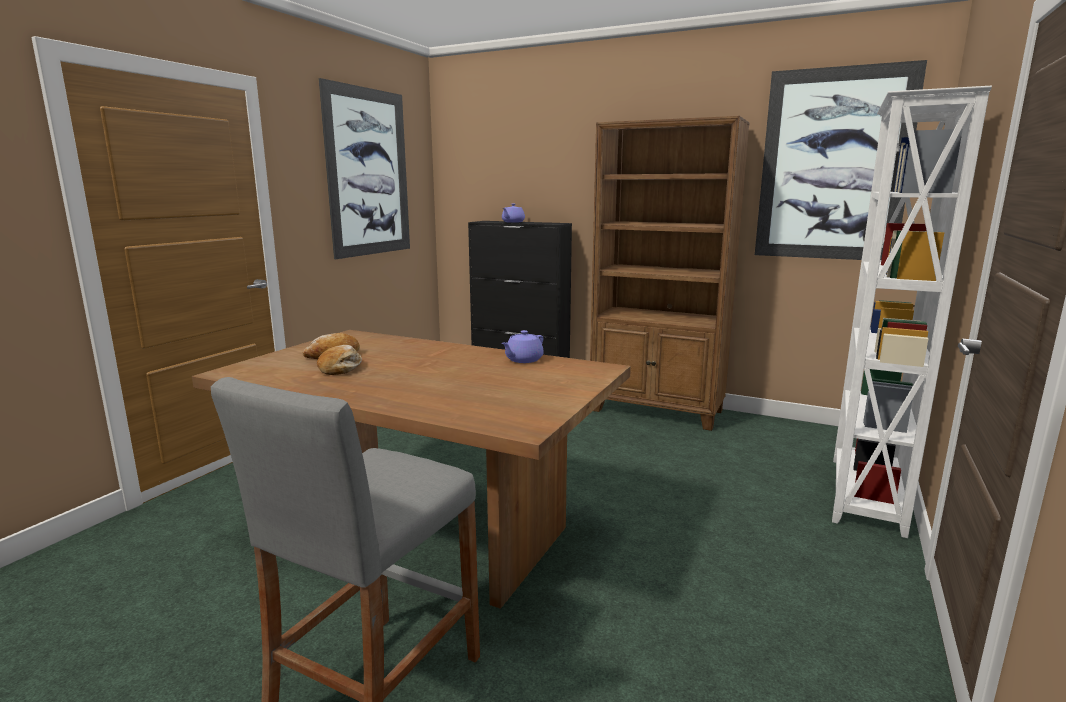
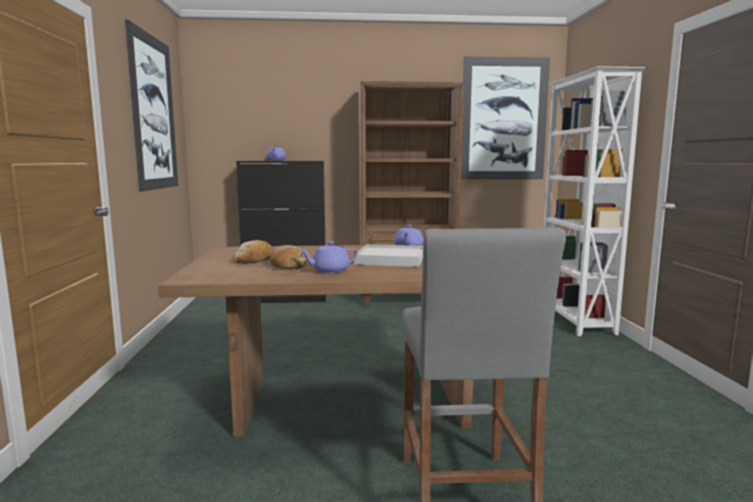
camera: 30 degrees left, 5 degrees down
none -> purple teapot [299,241,358,273]
none -> white tray [354,244,423,267]

